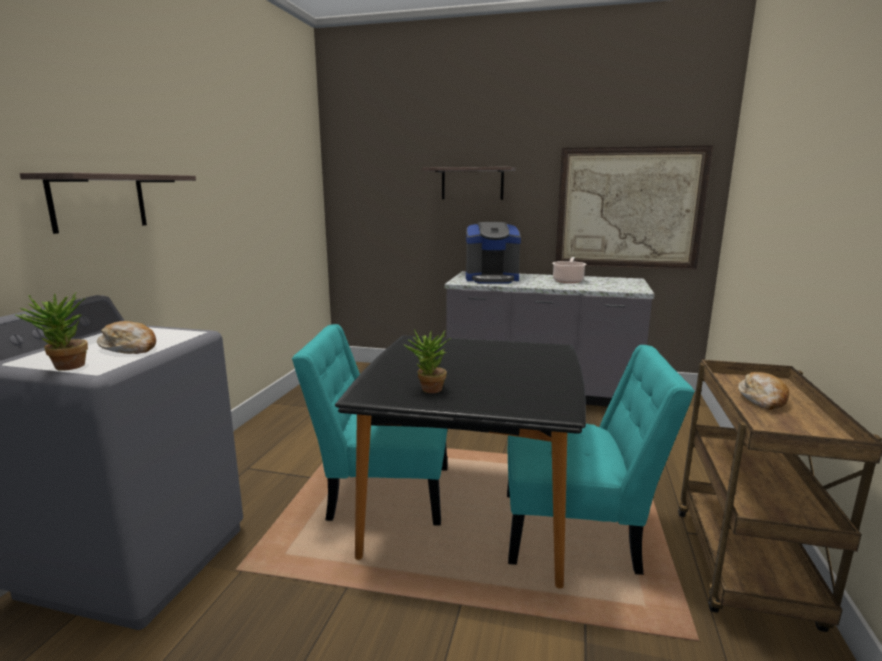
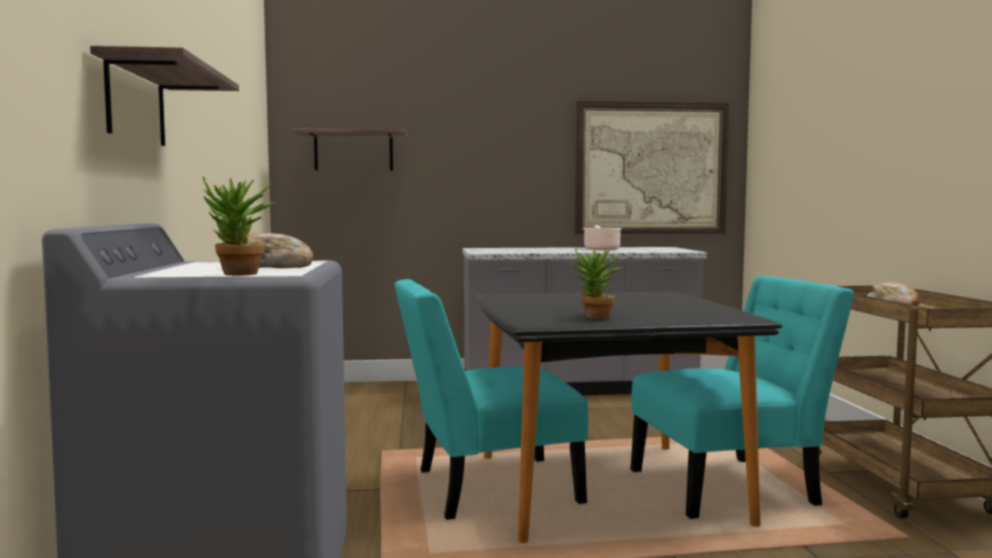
camera: 20 degrees left, 10 degrees down
shelf [422,167,516,200] -> shelf moved to [293,128,407,171]
coffee machine [466,222,521,284] -> none

